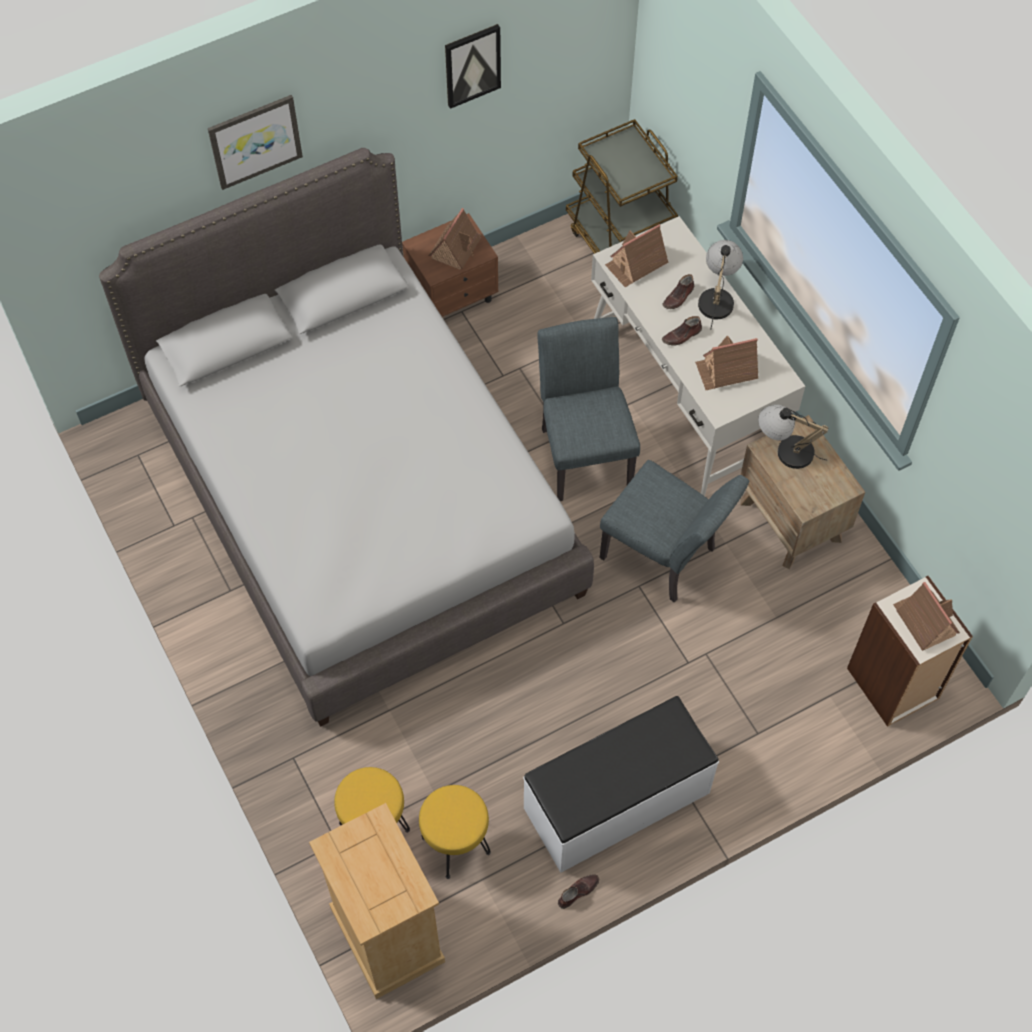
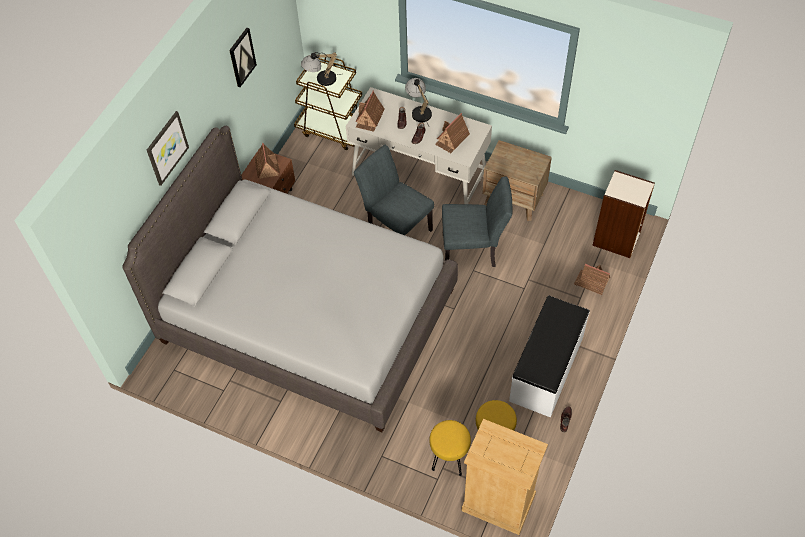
camera: 35 degrees left, 5 degrees down
table lamp [758,405,829,469] -> table lamp moved to [301,52,341,86]
toy house [893,582,960,651] -> toy house moved to [574,264,610,295]

